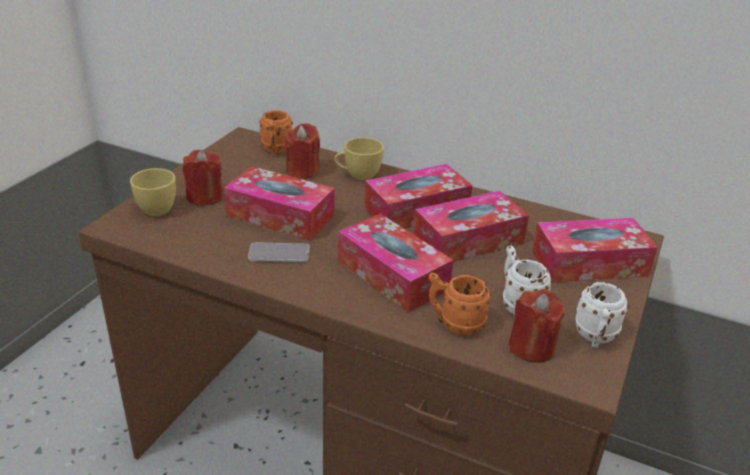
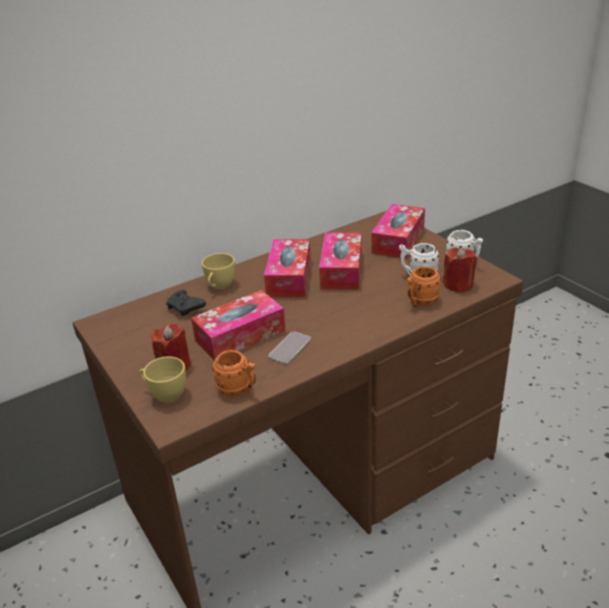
camera: 55 degrees left, 0 degrees up
orange mug [259,110,293,155] -> orange mug moved to [212,350,256,397]
red candle [285,123,320,179] -> black game controller [166,290,206,316]
tissue box [338,214,453,313] -> none

